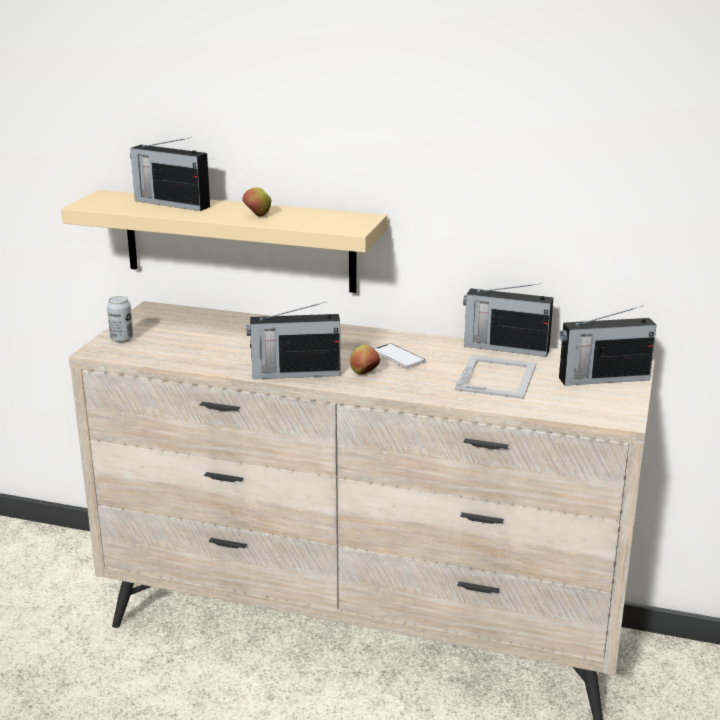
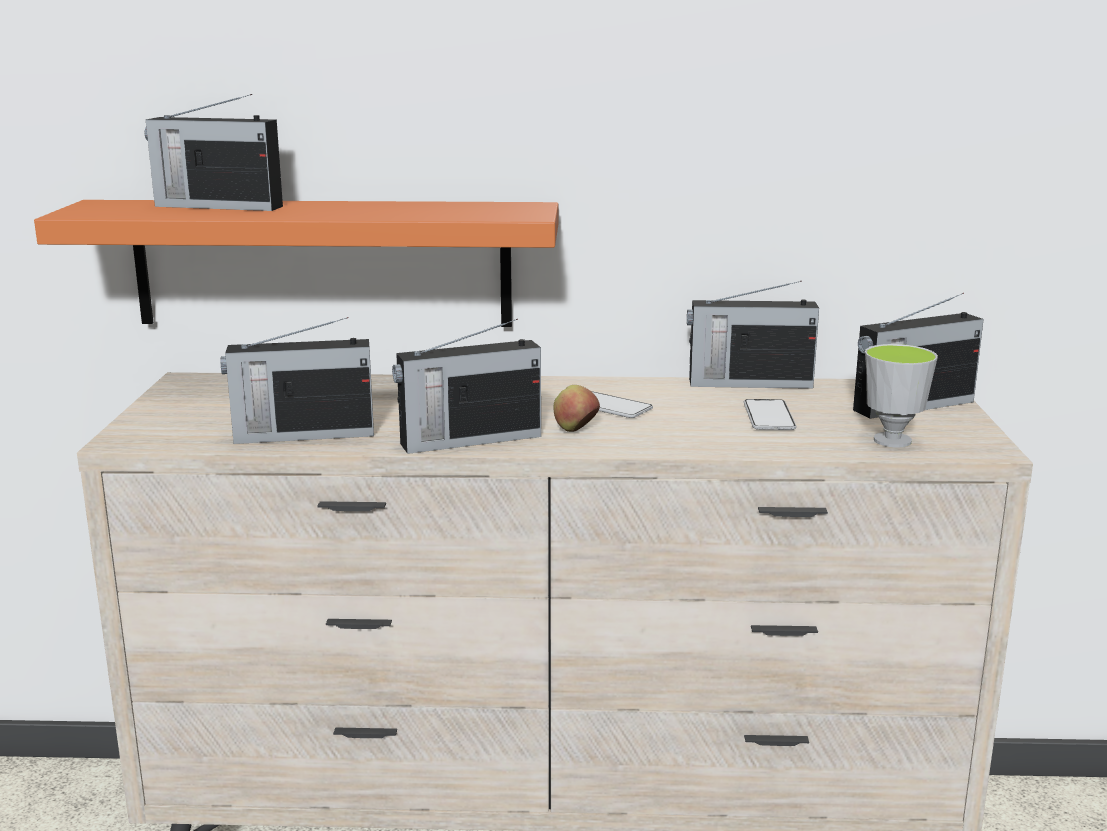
camera: 15 degrees left, 5 degrees down
beige shelf [61,190,387,293] -> orange shelf [34,200,558,327]
can [107,296,134,343] -> none
apple [242,187,271,217] -> none
picture frame [455,355,536,399] -> phone [744,399,797,430]
none -> radio [221,317,374,444]
none -> cup [865,344,938,447]

